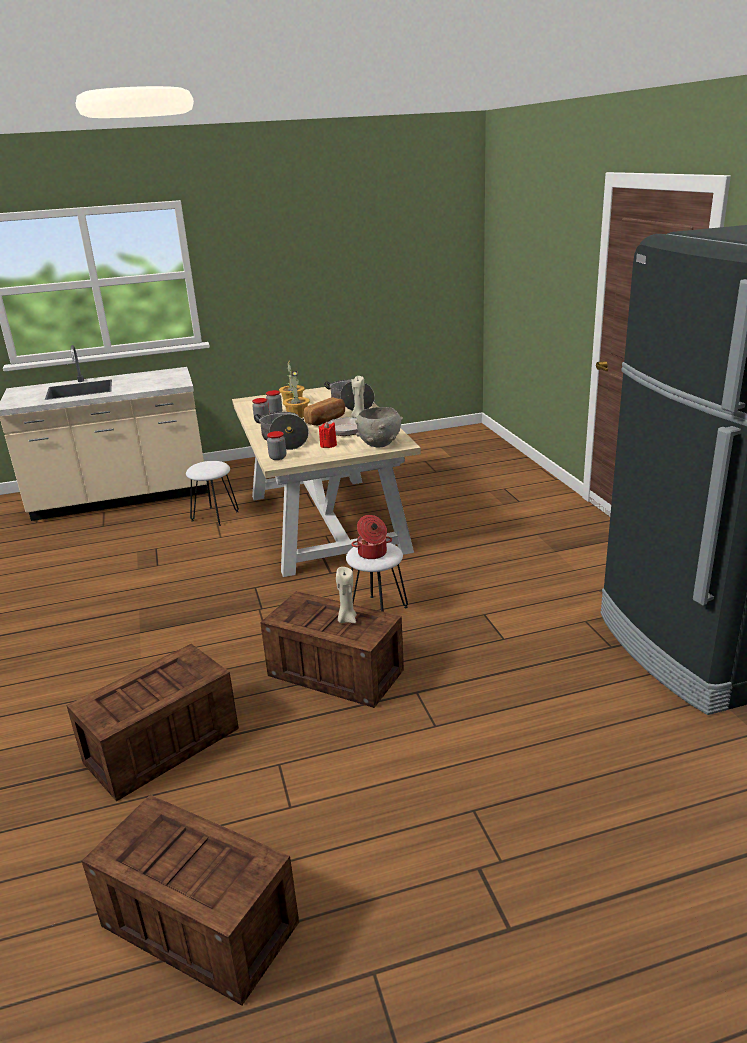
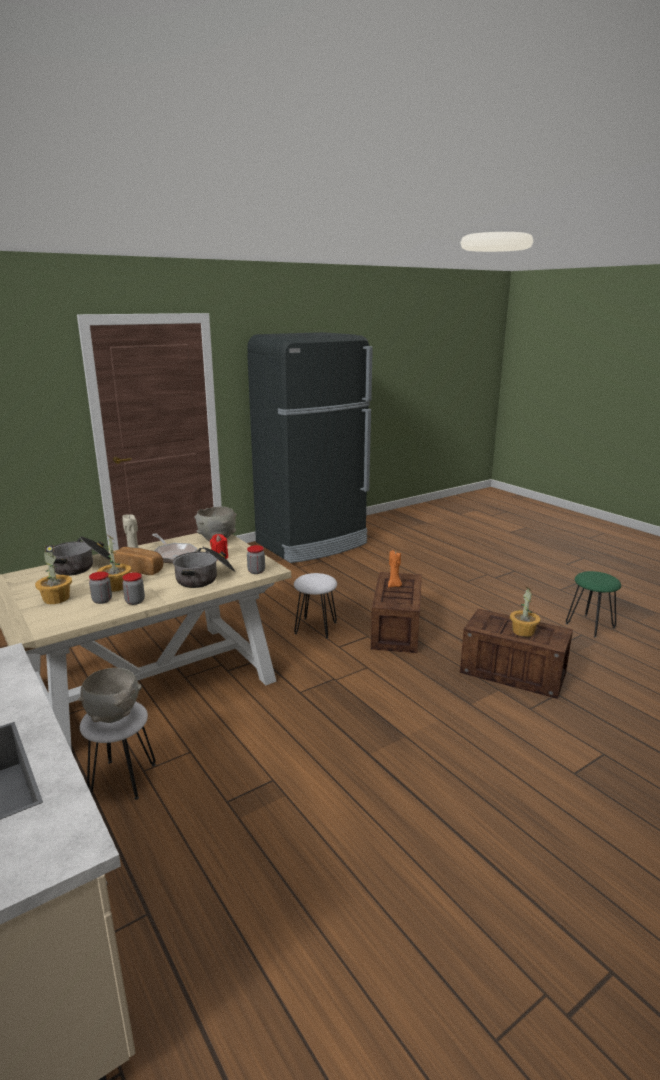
camera: 110 degrees left, 5 degrees down
crate [81,795,299,1006] -> green stool [566,571,621,638]
beige candle [336,567,357,623] -> orange candle [388,550,402,588]
cooking pot [351,515,392,559] -> none
none -> grey bowl [78,668,142,723]
none -> potted plant [510,587,541,637]

